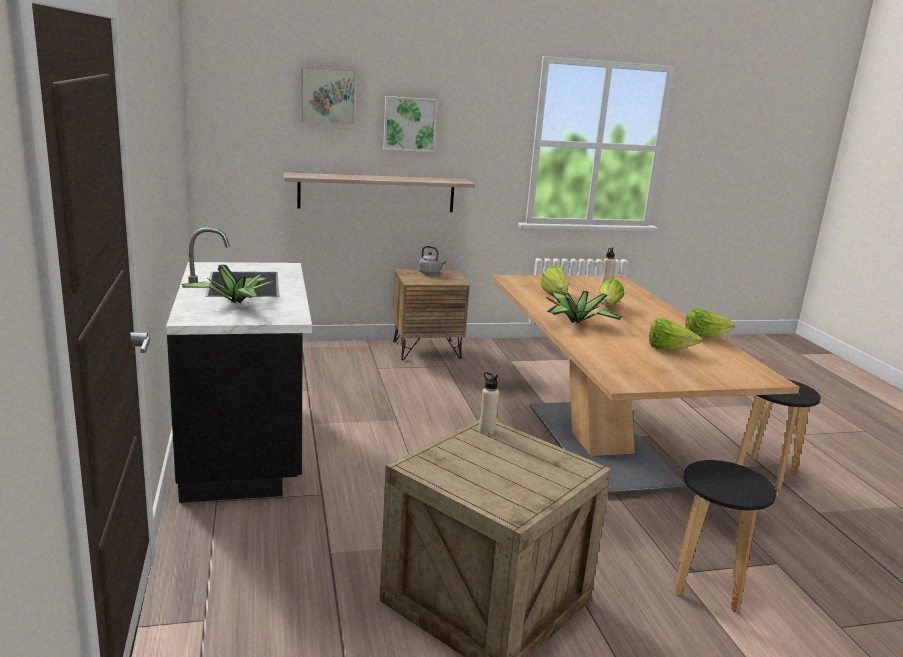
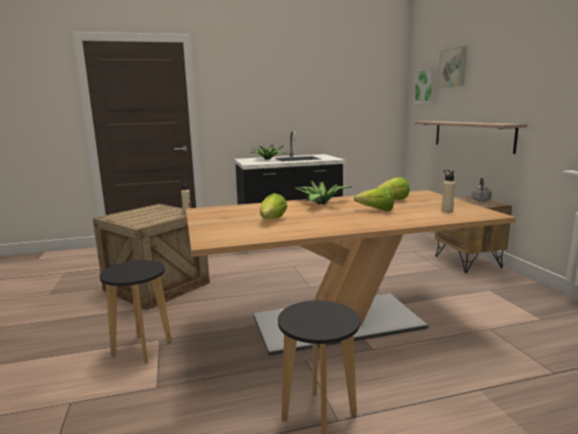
camera: 90 degrees right, 5 degrees down
picture [383,96,437,152] -> picture moved to [414,68,437,103]
lettuce [685,308,735,337] -> none

